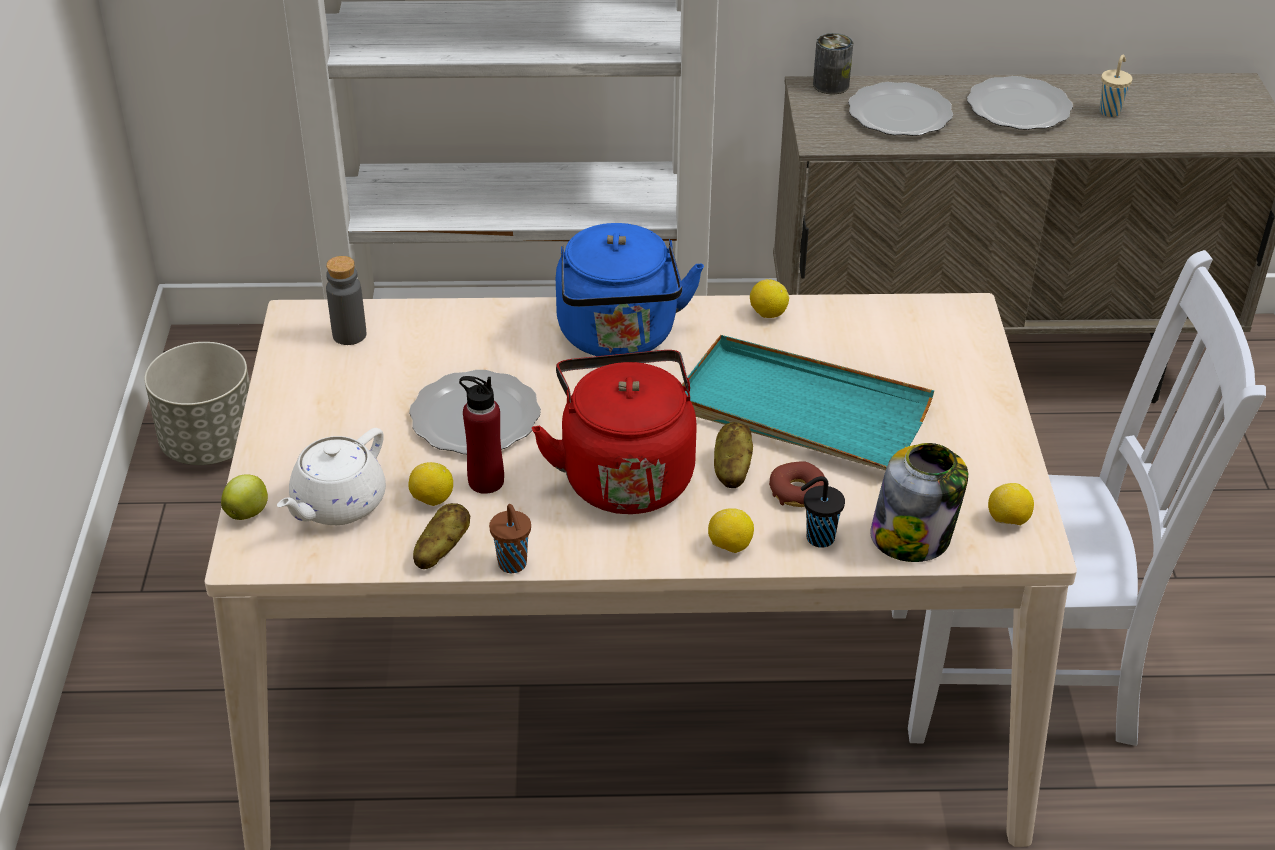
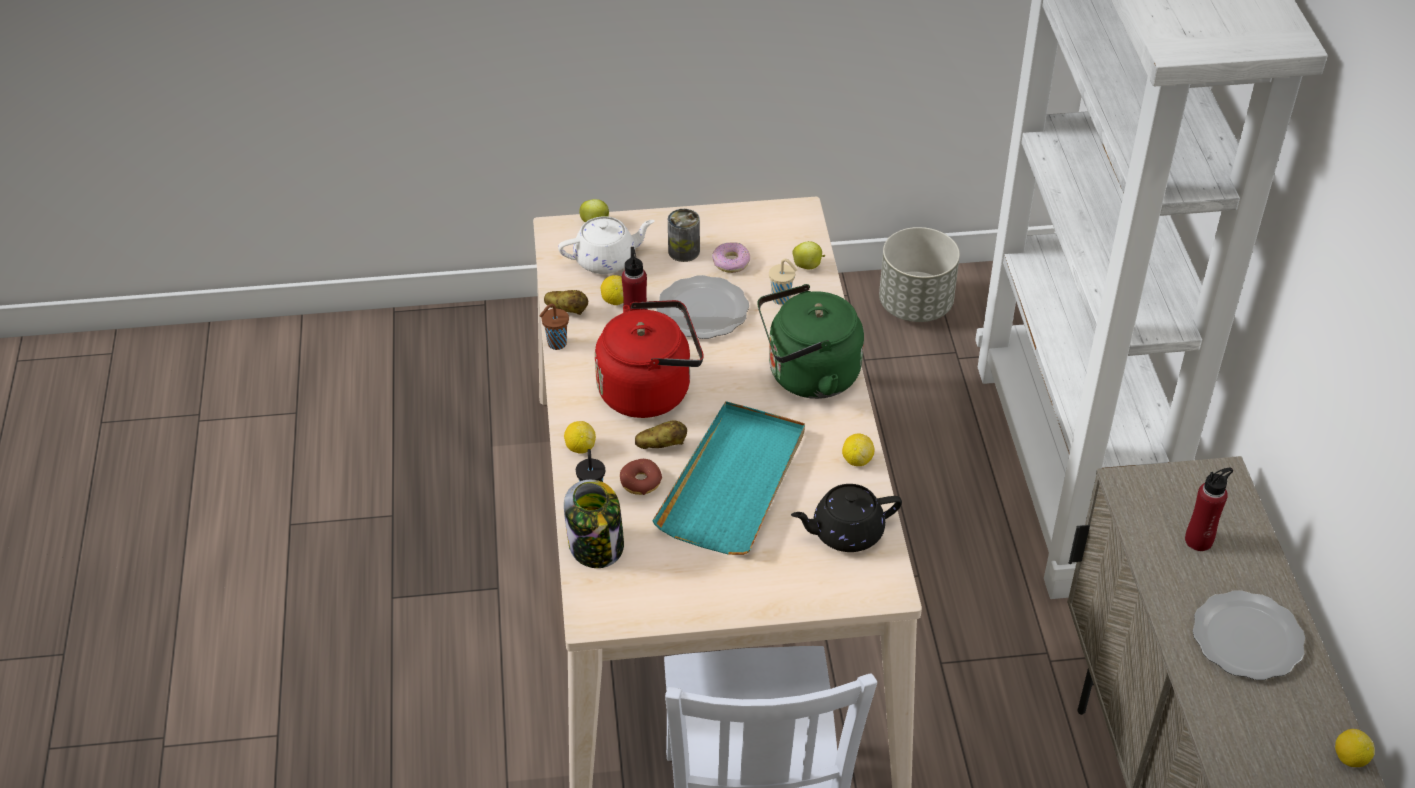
camera: 85 degrees right, 5 degrees up
white teapot [277,428,386,525] -> white teapot turned 135 degrees clockwise [558,216,655,274]
grey bottle [326,256,366,345] -> none
blue kettle [556,223,704,356] -> green kettle [757,284,864,399]
can [813,33,853,94] -> can moved to [668,209,700,262]
plate [848,82,953,136] -> red bottle [1185,468,1233,551]
lemon [988,483,1034,525] -> lemon moved to [1335,729,1375,767]
beige cup [1099,55,1132,117] -> beige cup moved to [769,258,797,305]
none -> donut [712,242,750,273]
none -> black teapot [791,484,902,552]
none -> apple [792,241,825,269]

